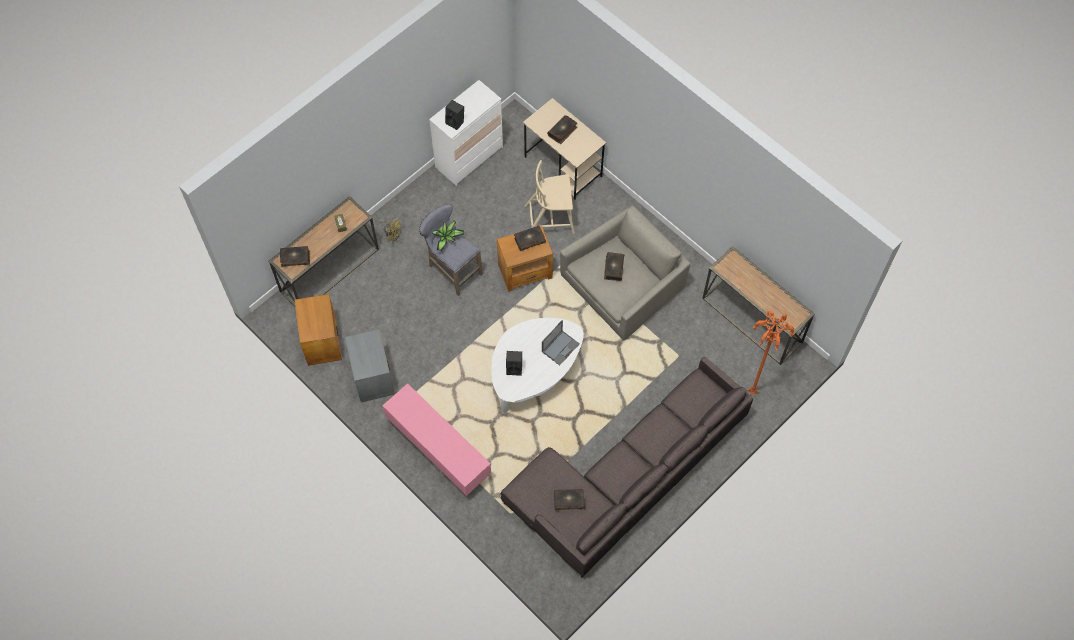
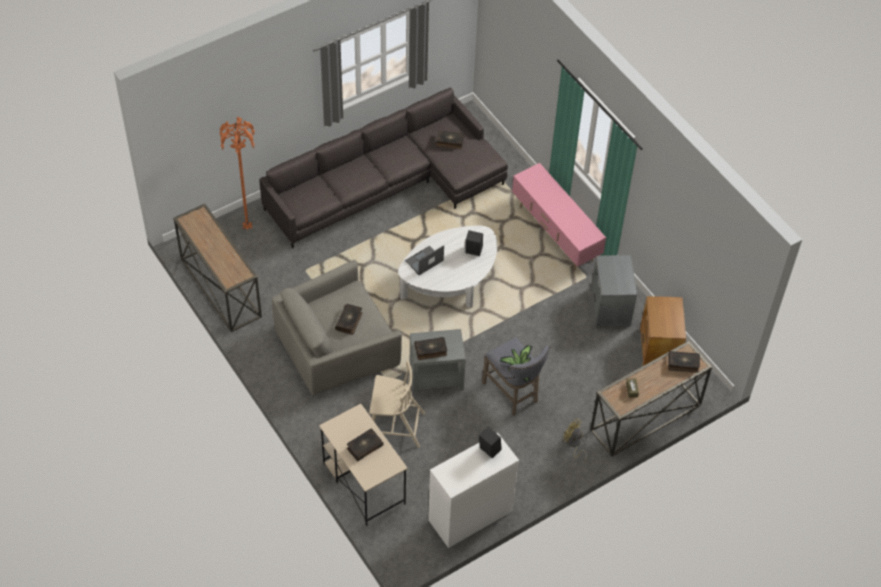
camera: 170 degrees left, 10 degrees down
brown side table [497,226,553,292] -> grey side table [410,329,466,395]

